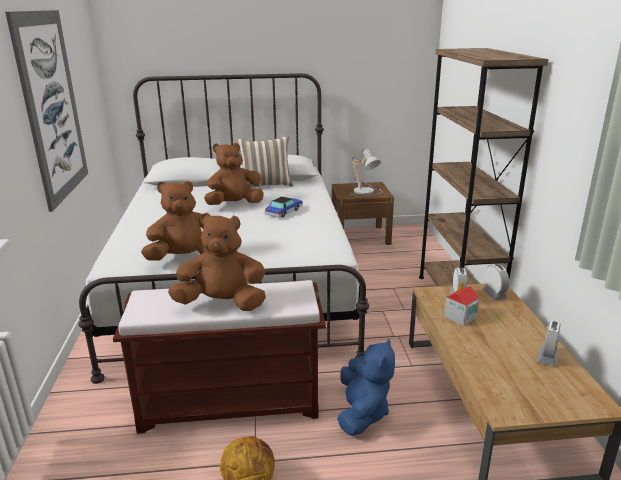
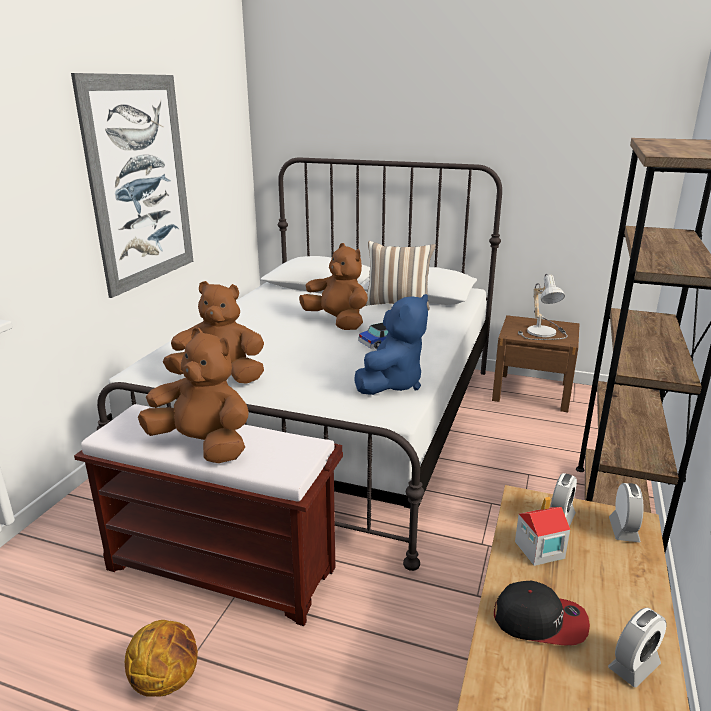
camera: 25 degrees right, 0 degrees up
brown plush toy [204,143,264,205] -> brown plush toy turned 45 degrees clockwise [299,243,368,330]
blue plush toy [337,338,395,436] -> blue plush toy moved to [354,294,428,395]
none -> cap [494,581,590,646]

